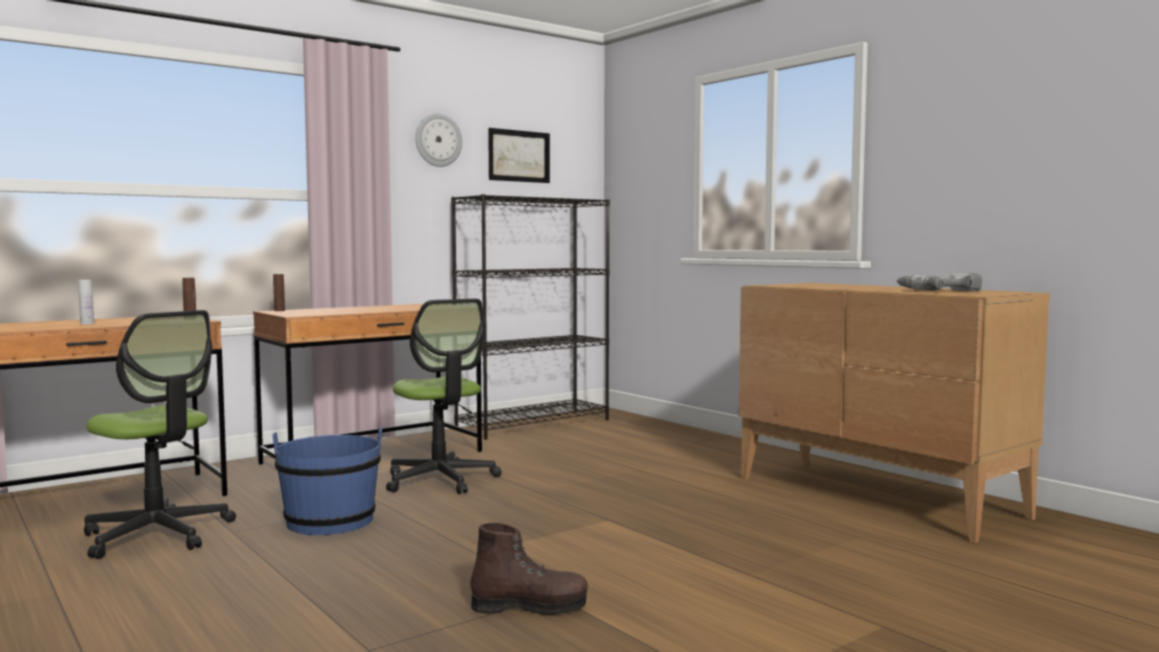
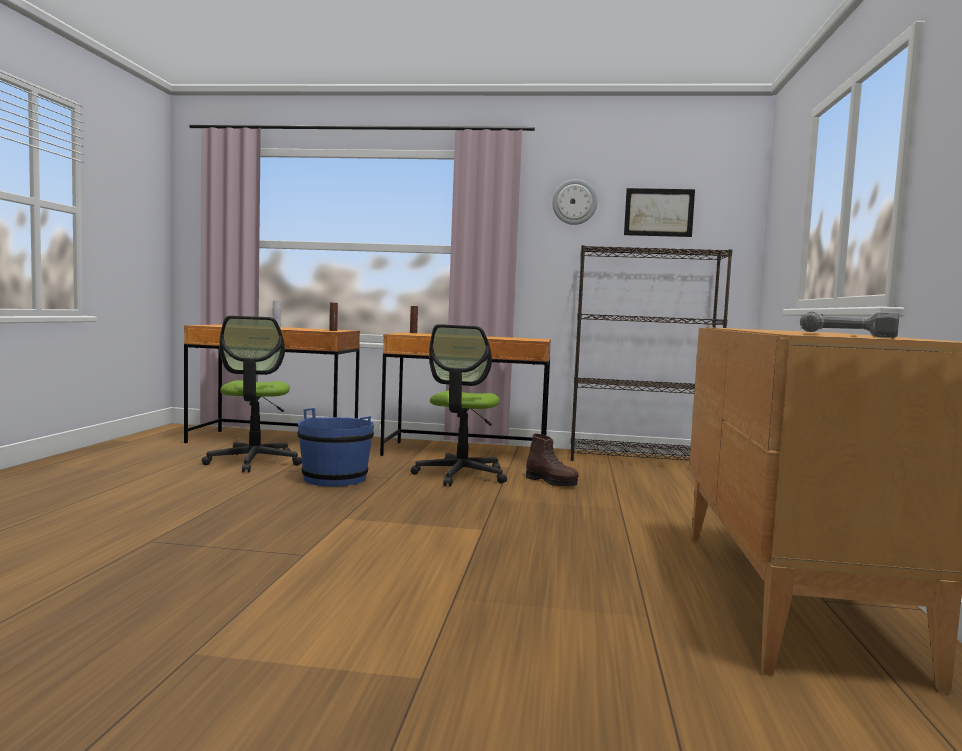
camera: 45 degrees right, 0 degrees up
brown boot [470,523,588,615] -> brown boot moved to [526,434,579,486]

